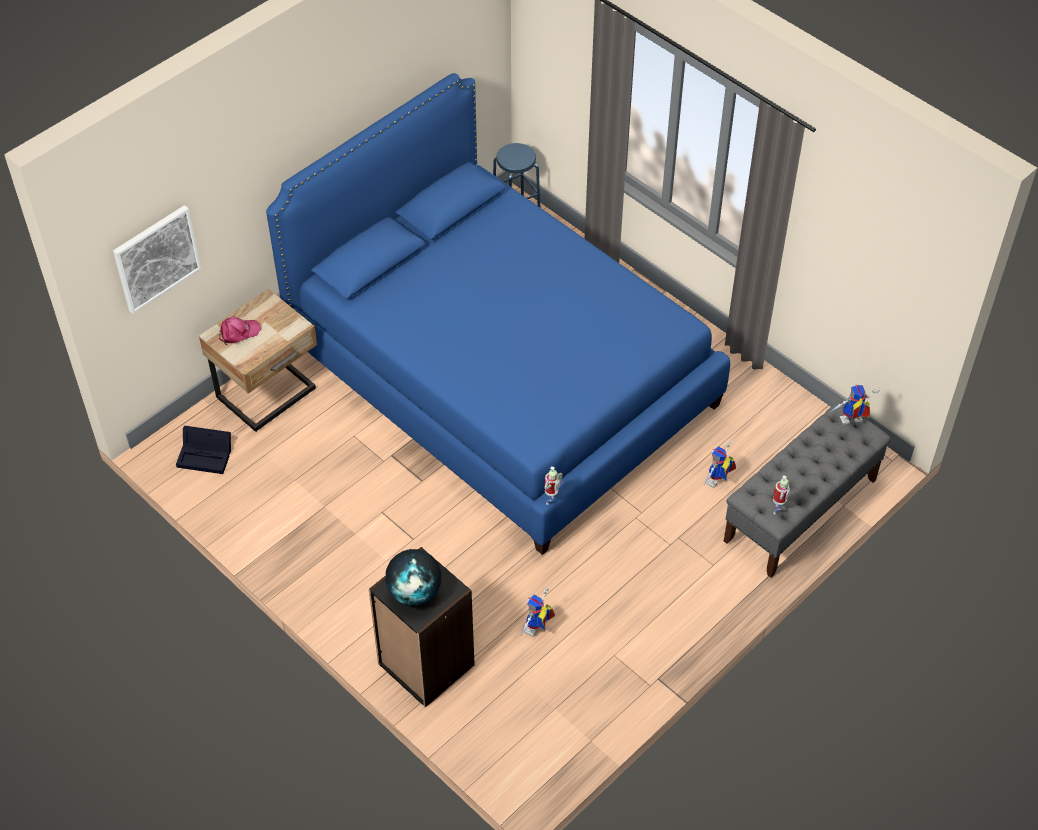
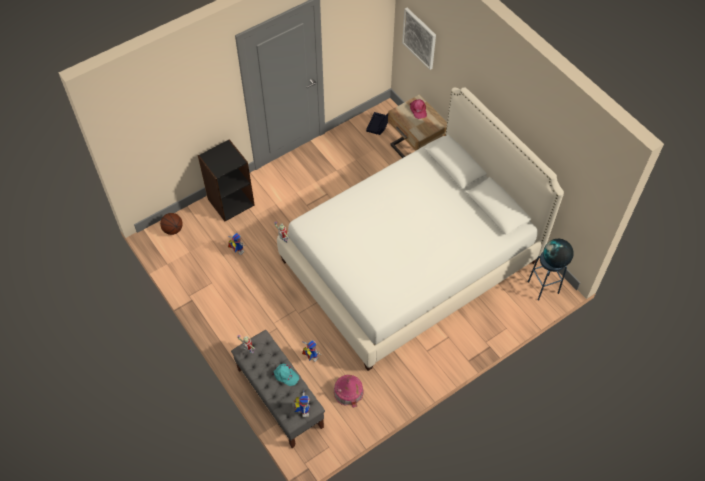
camera: 100 degrees right, 5 degrees up
blue bed [266,73,730,555] -> white bed [277,87,564,371]
globe [385,549,442,606] -> globe moved to [543,239,574,268]
none -> basketball [160,213,183,235]
none -> turquoise cap [272,364,299,386]
none -> toy house [334,375,364,408]

